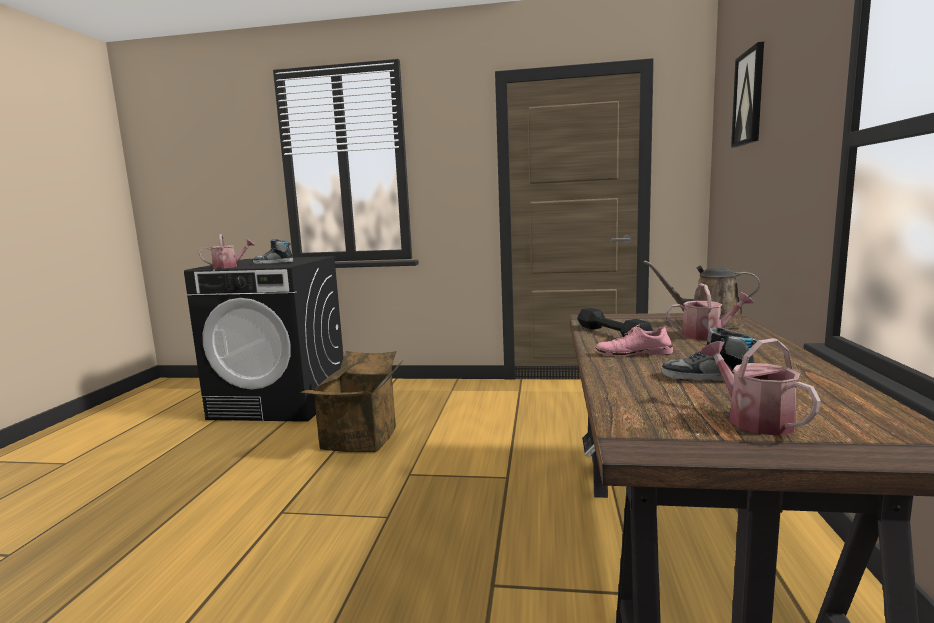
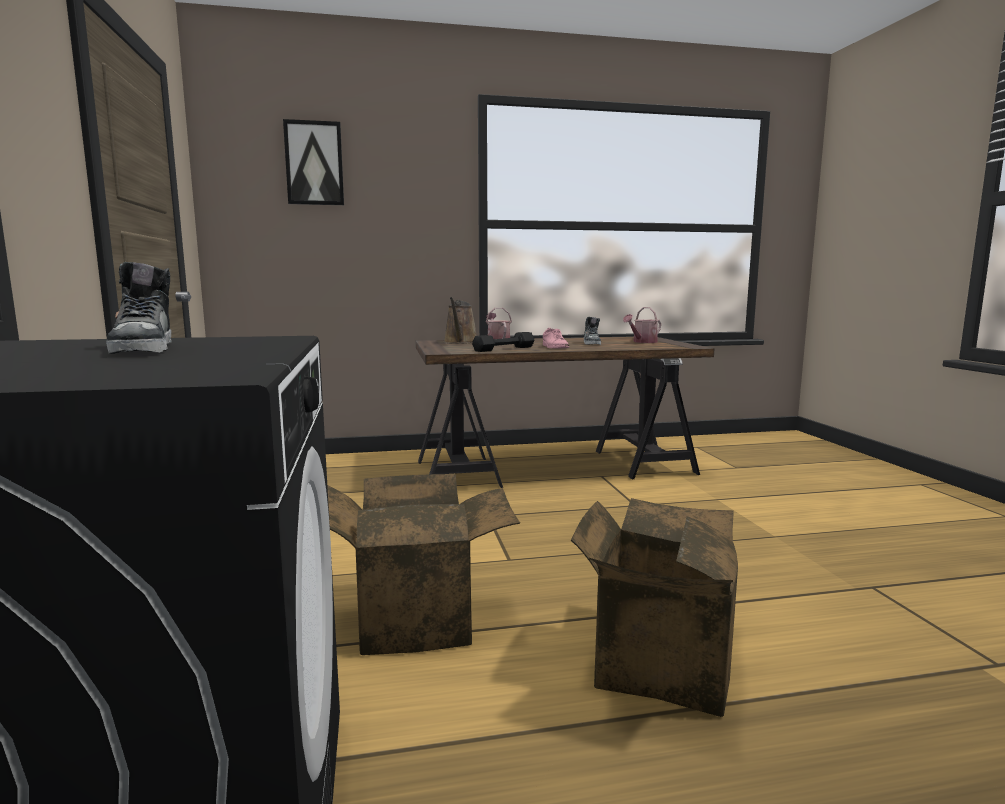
camera: 110 degrees left, 0 degrees up
watering can [199,234,255,269] -> none
none -> cardboard box [571,498,738,717]

